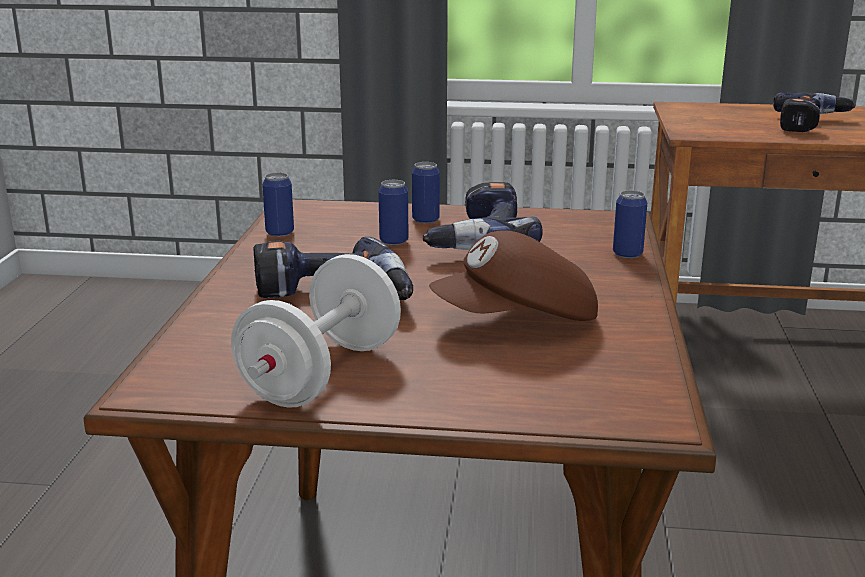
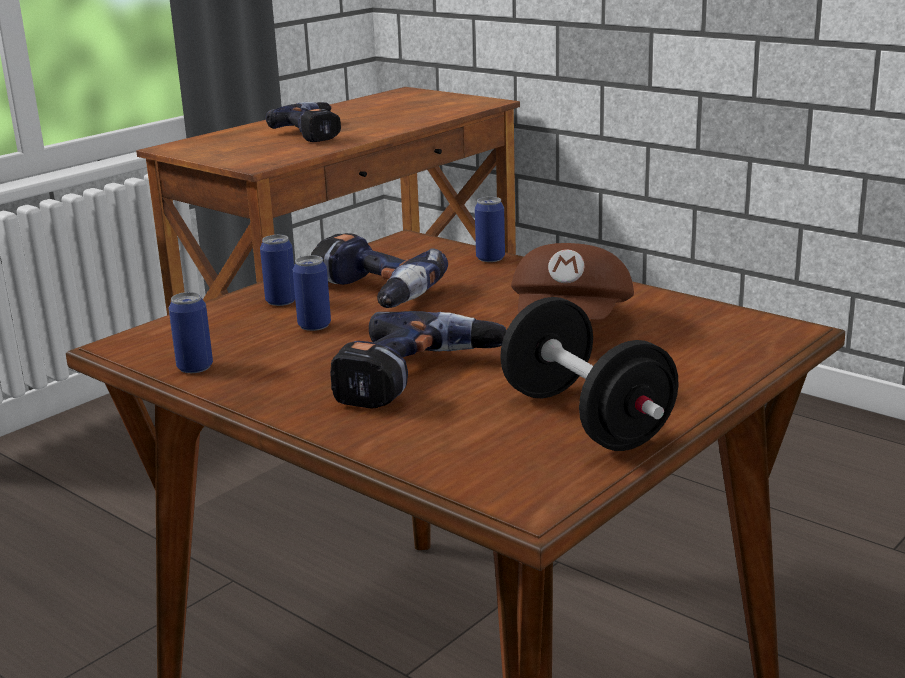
camera: 55 degrees left, 0 degrees up
white dumbbell [231,254,401,408] -> black dumbbell [500,297,679,451]

